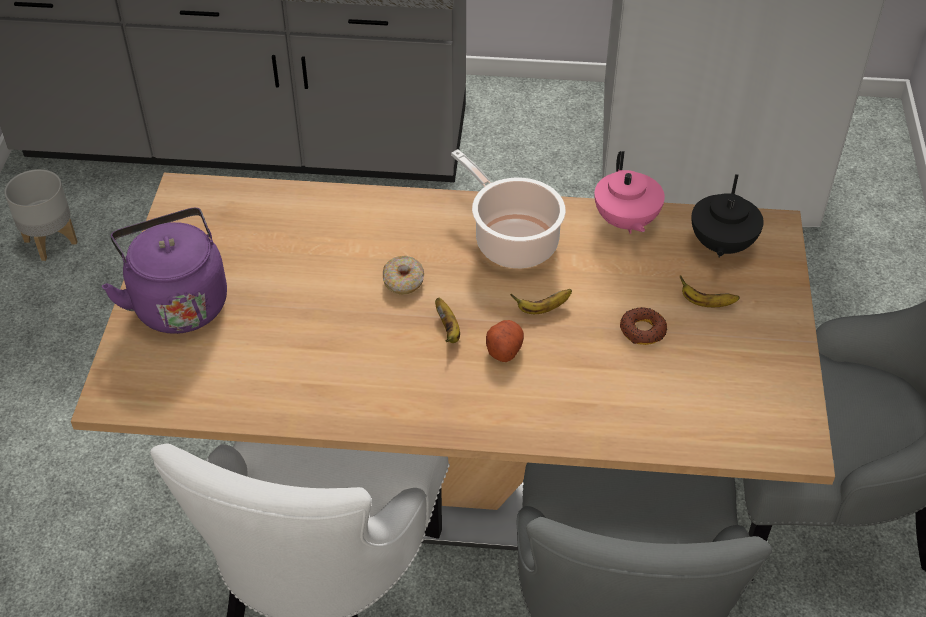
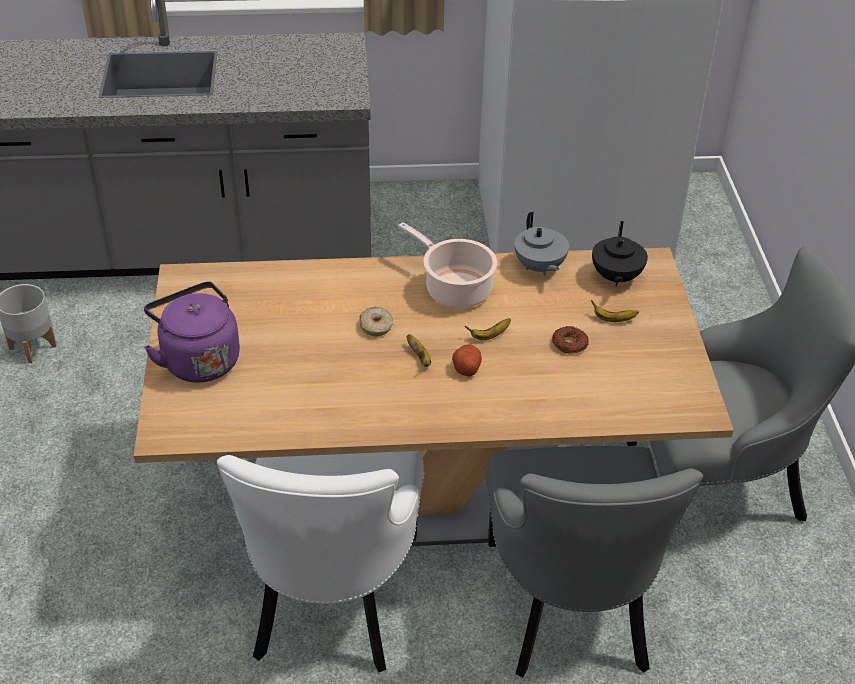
camera: 10 degrees left, 5 degrees down
pink teapot [594,151,665,234] -> grey teapot [514,212,569,276]

